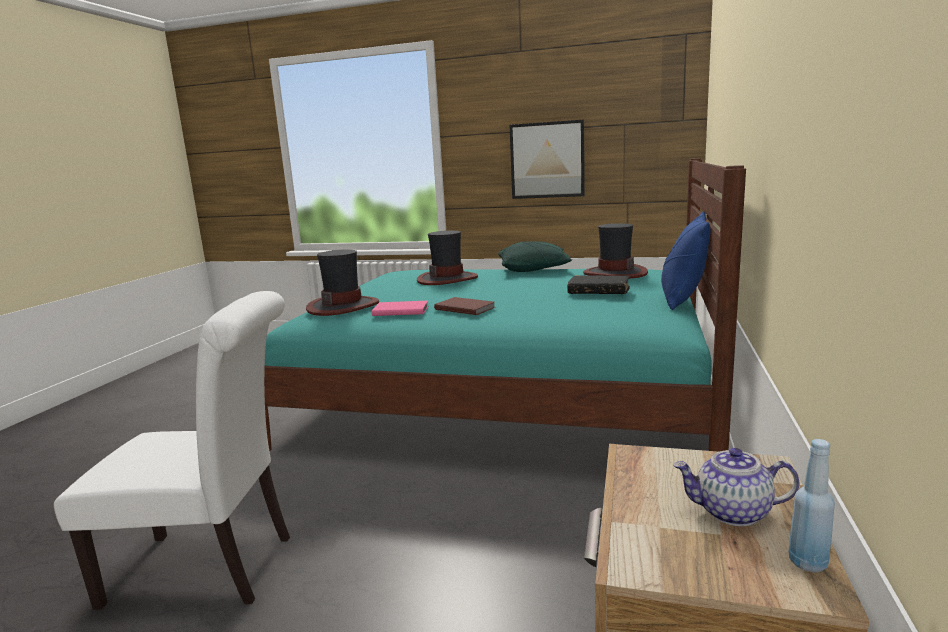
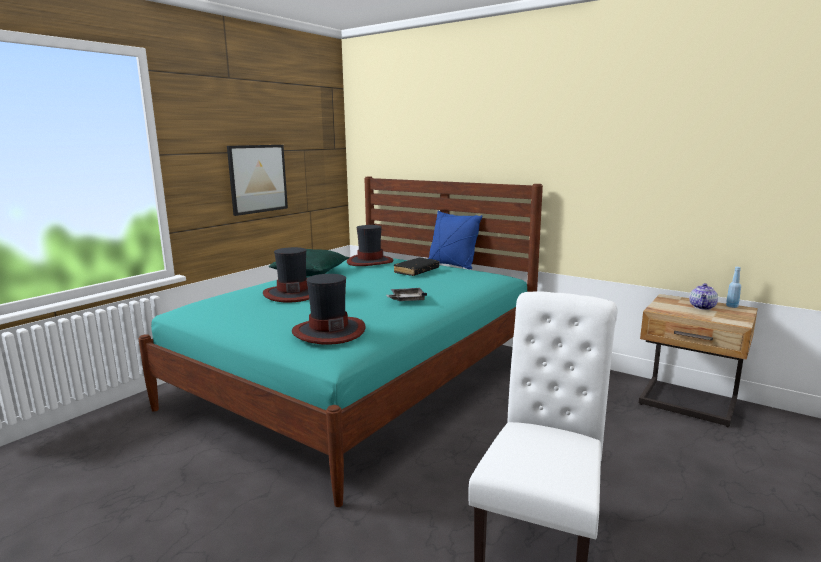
camera: 70 degrees left, 0 degrees up
pink book [372,301,428,316] -> none
brown book [434,297,496,315] -> grey tray [386,288,427,301]

